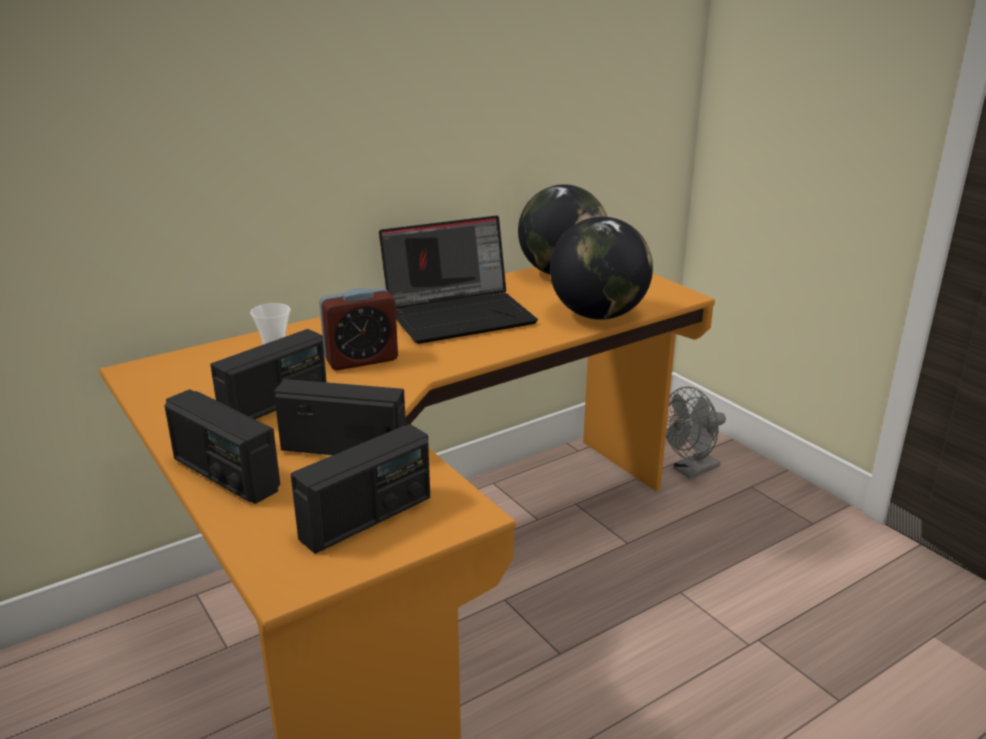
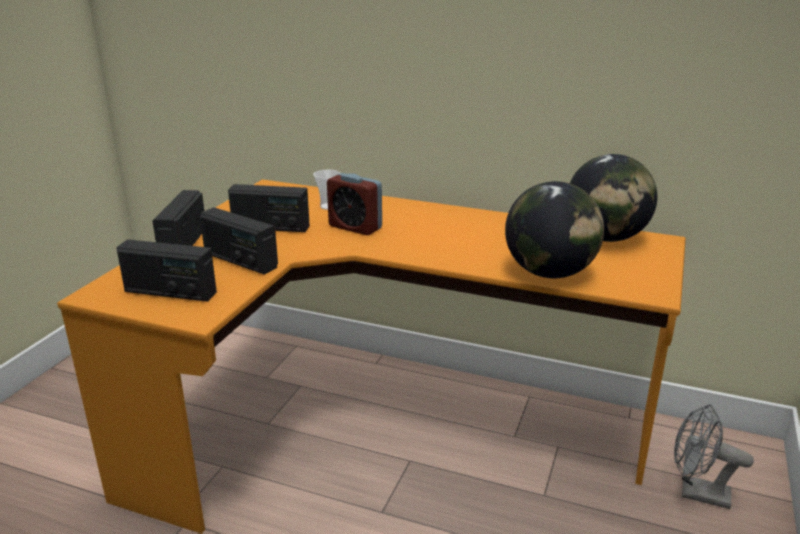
camera: 55 degrees right, 0 degrees up
radio [274,379,406,455] -> radio turned 150 degrees clockwise [200,207,278,275]
laptop [379,215,538,344] -> none

